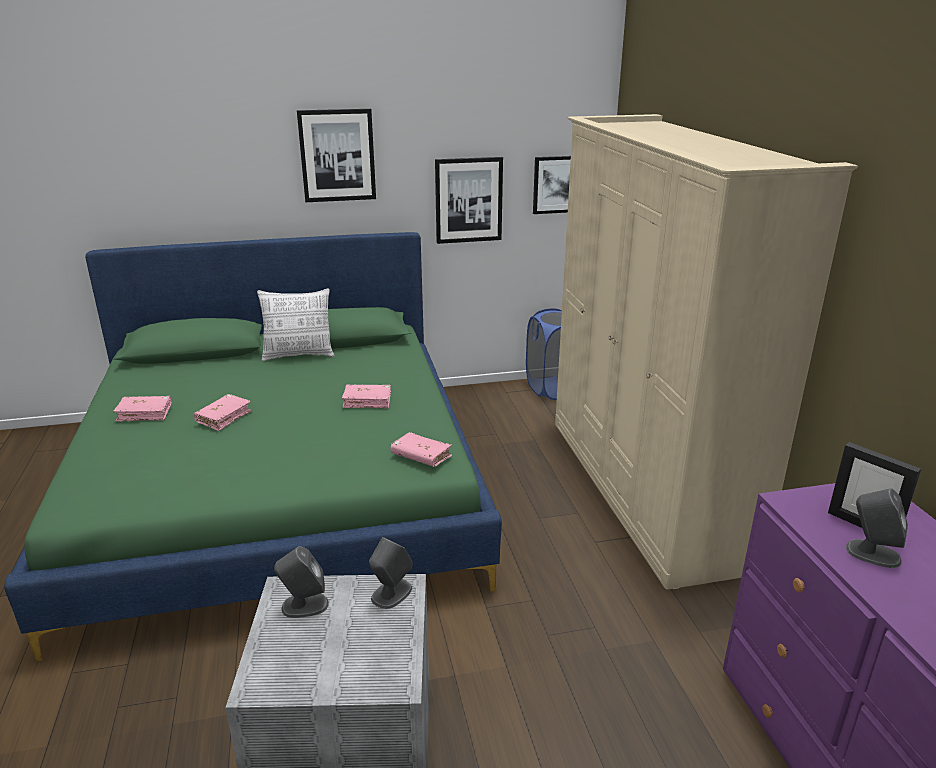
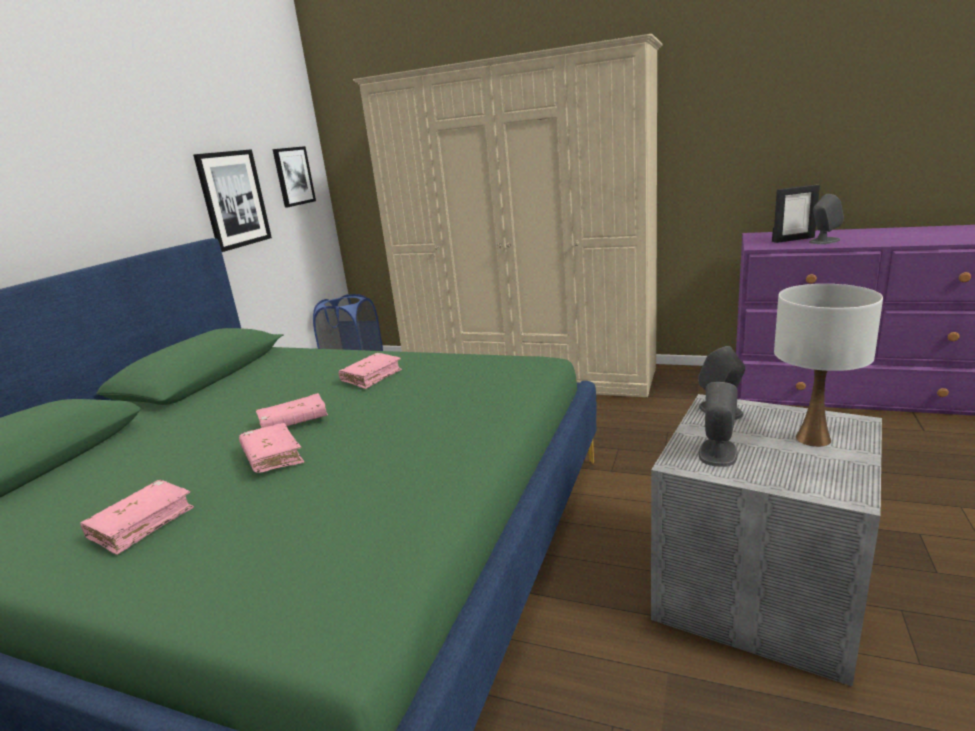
camera: 55 degrees left, 5 degrees down
pillow [257,288,335,361] -> none
picture [297,109,376,202] -> none
pink book [391,432,452,467] -> pink book moved to [256,393,328,428]
none -> white table lamp [774,284,883,447]

